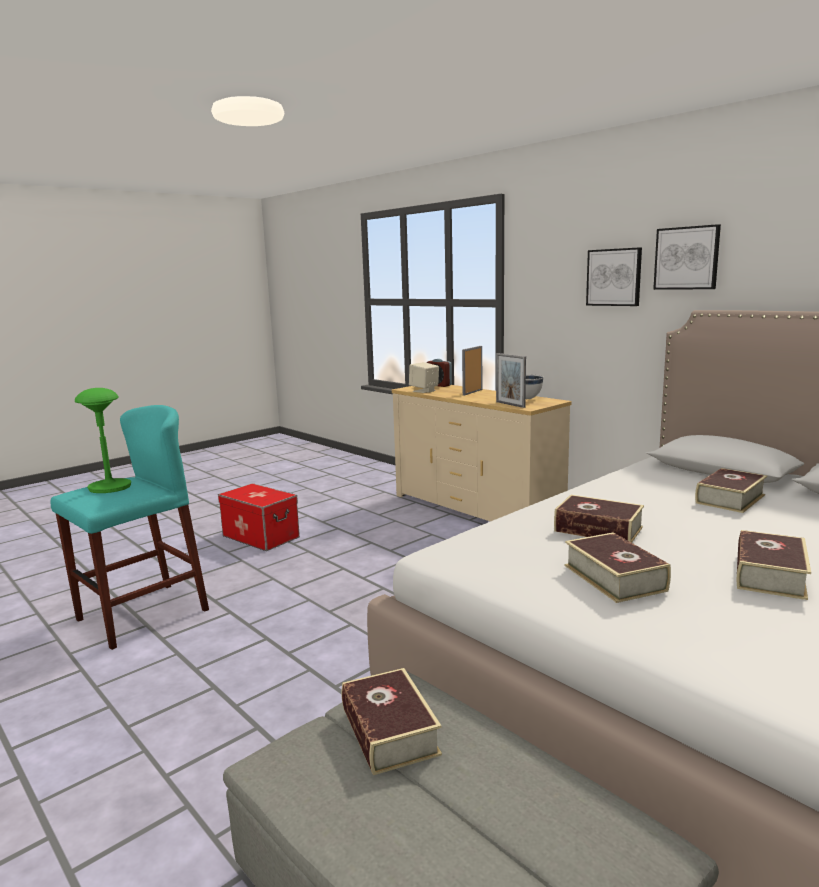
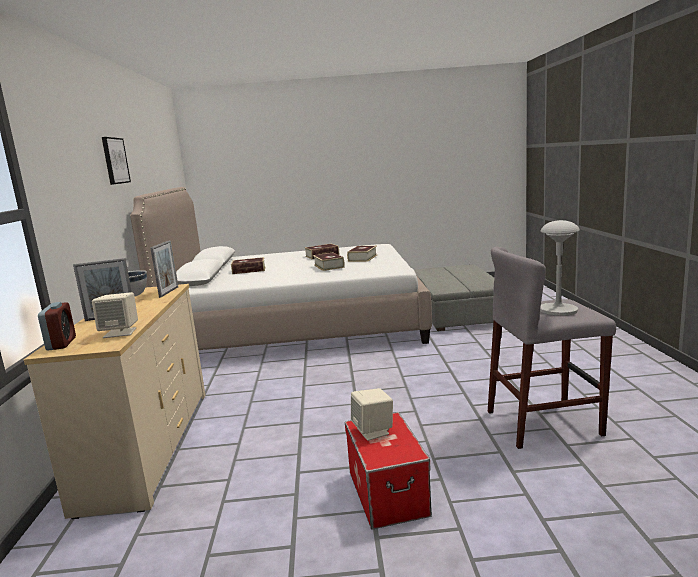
camera: 140 degrees left, 0 degrees up
turquoise stool [50,405,209,650] -> grey stool [488,247,616,449]
green table lamp [75,388,131,493] -> grey table lamp [540,220,580,316]
book [342,668,442,775] -> none
picture [586,247,642,306] -> none
none -> beige speaker [351,388,393,441]

